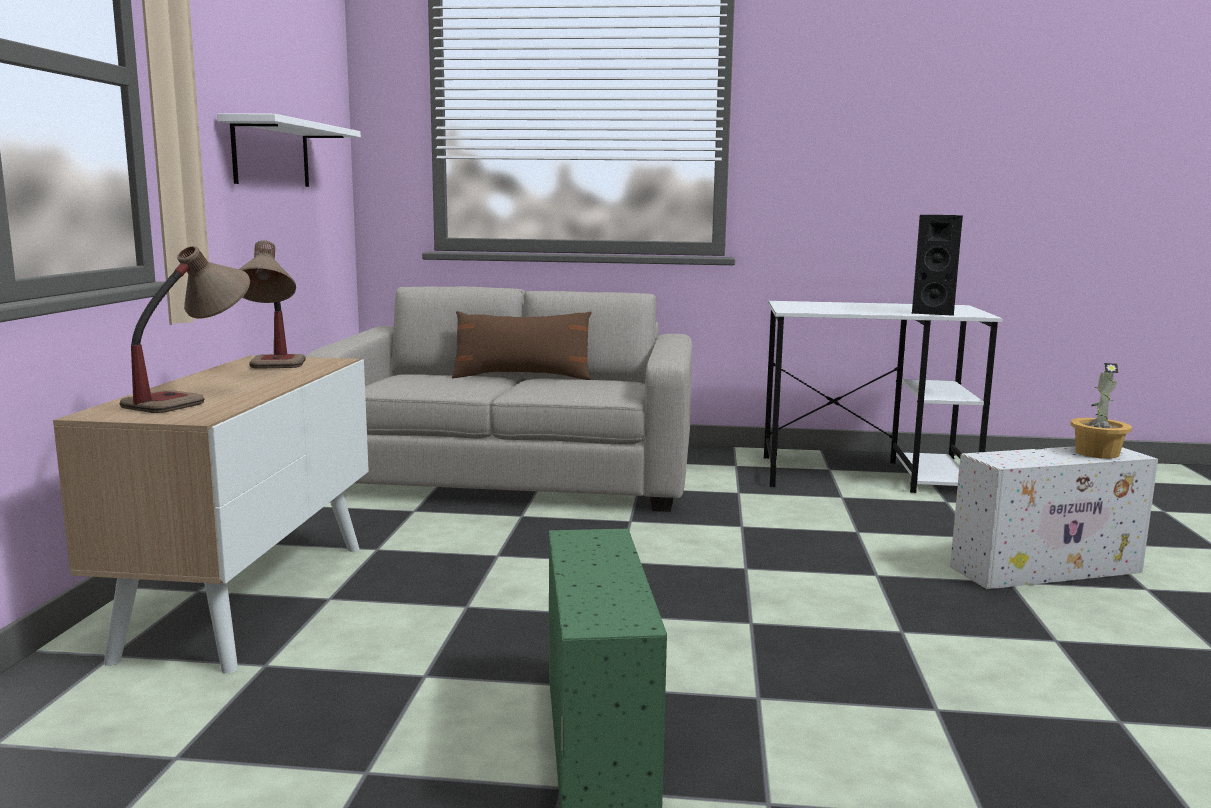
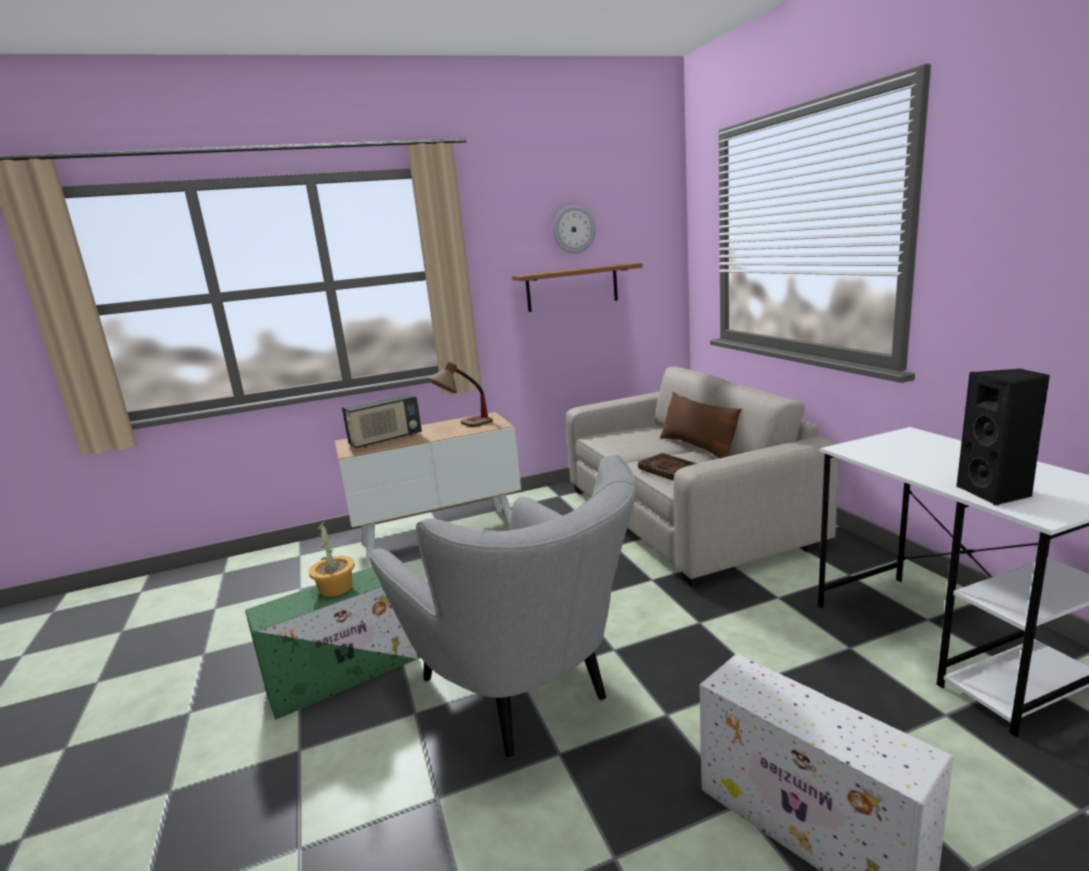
camera: 65 degrees right, 5 degrees up
table lamp [120,246,250,413] -> radio [342,393,422,448]
white shelf [217,113,361,187] -> brown shelf [512,263,643,312]
potted plant [1070,363,1132,459] -> potted plant moved to [309,521,355,597]
none -> grey armchair [369,455,636,759]
none -> wall clock [553,205,596,254]
none -> book [638,453,697,481]

